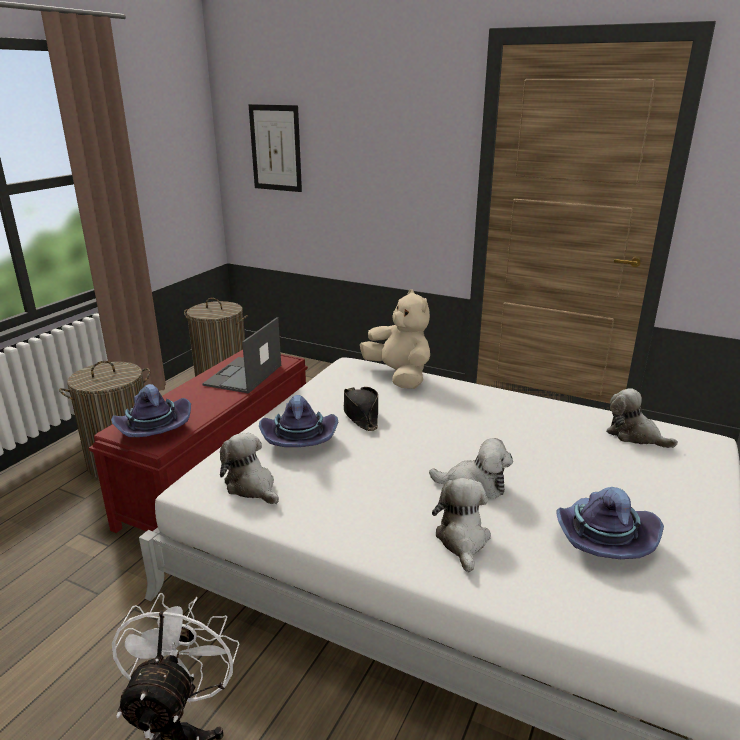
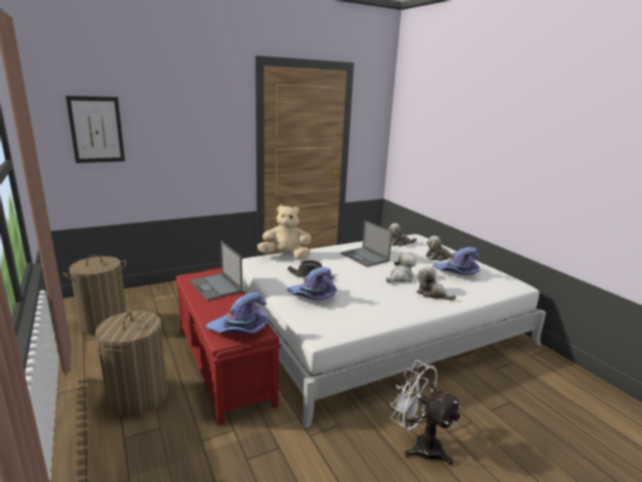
camera: 55 degrees left, 5 degrees down
plush toy [220,433,279,504] -> plush toy moved to [426,236,455,261]
none -> laptop [341,220,393,267]

